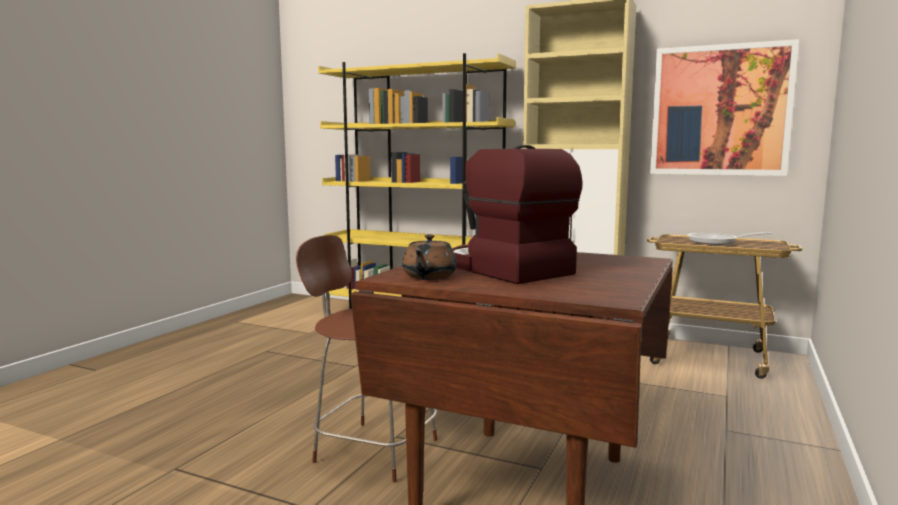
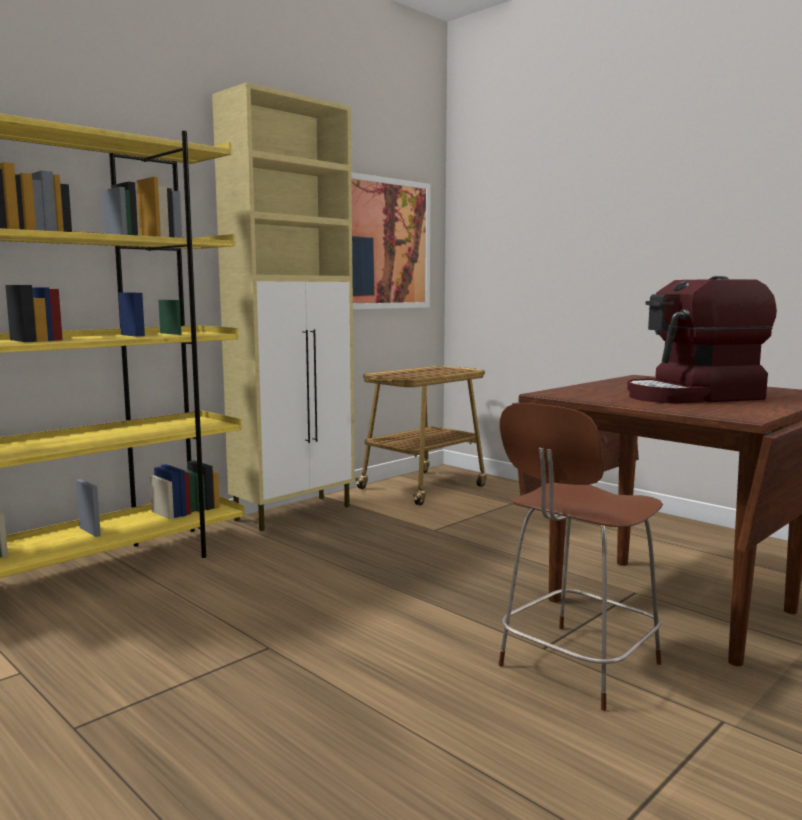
camera: 70 degrees left, 0 degrees up
brown teapot [402,234,457,280] -> none
frying pan [688,232,772,245] -> none

